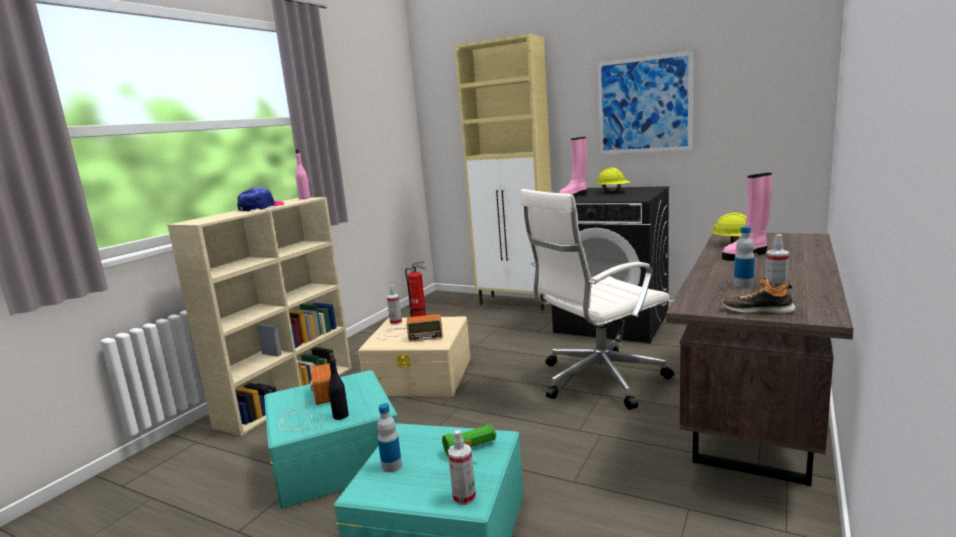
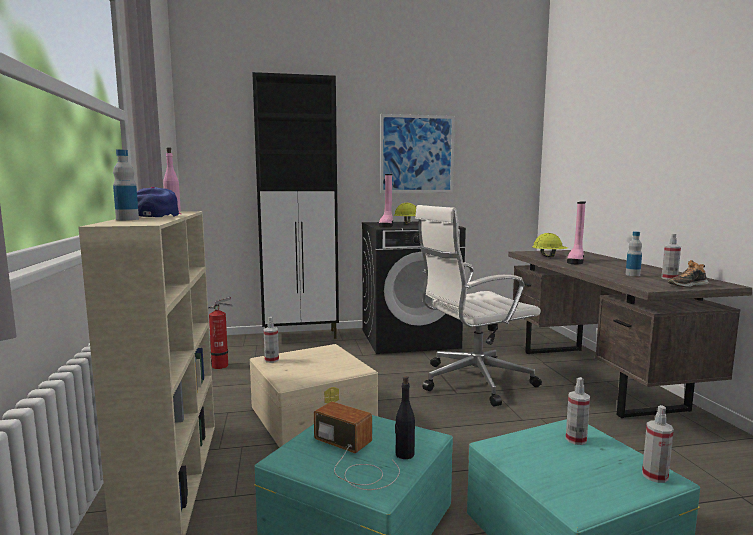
camera: 40 degrees left, 5 degrees down
radio [377,314,443,342] -> none
bottle [377,403,402,472] -> bottle moved to [113,149,139,220]
green flashlight [442,424,496,456] -> spray bottle [566,377,590,445]
beige cabinet [455,33,552,310] -> black cabinet [252,72,339,339]
white office chair [520,189,674,410] -> white office chair turned 45 degrees clockwise [415,205,542,406]

